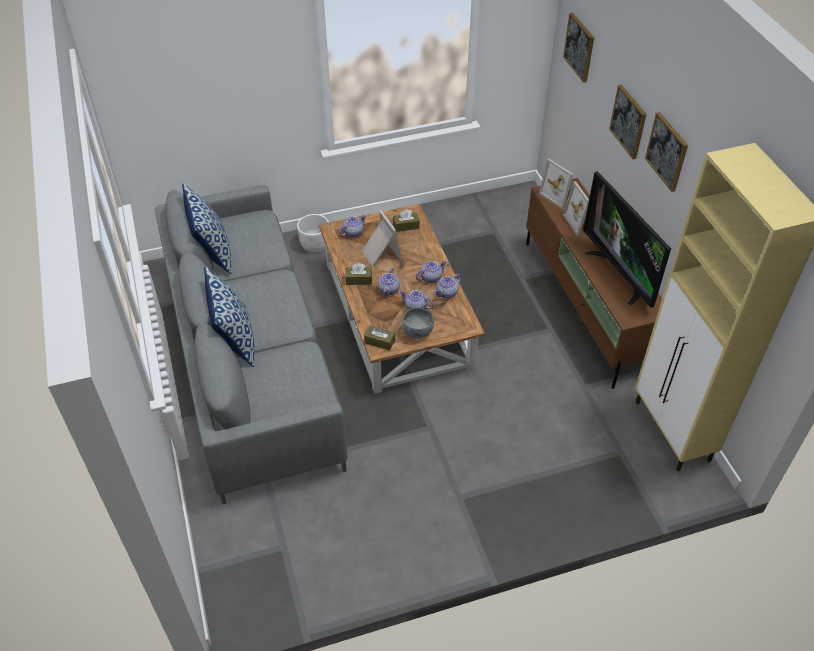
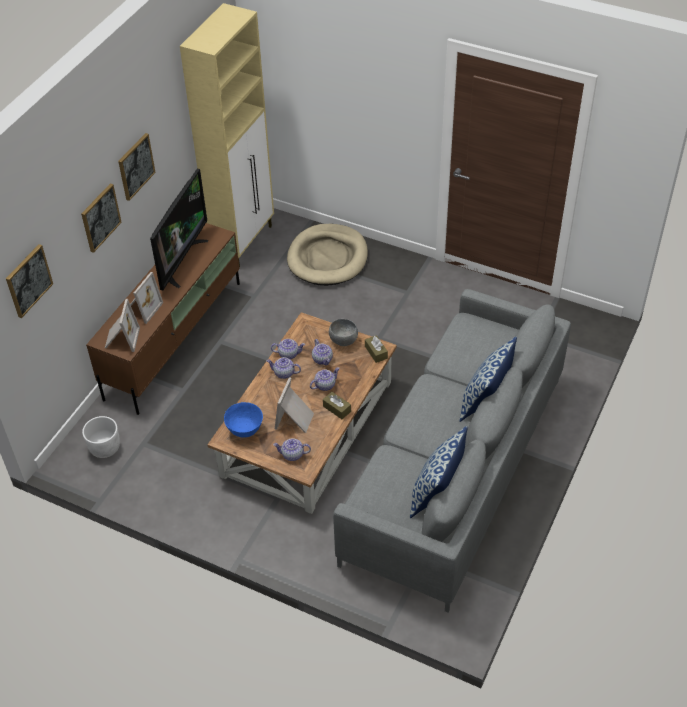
camera: 135 degrees left, 0 degrees up
white planter [297,214,329,252] -> white planter moved to [82,416,120,458]
brown tissue box [393,209,420,232] -> blue bowl [224,402,263,437]
none -> beige dog bed [287,224,368,286]

